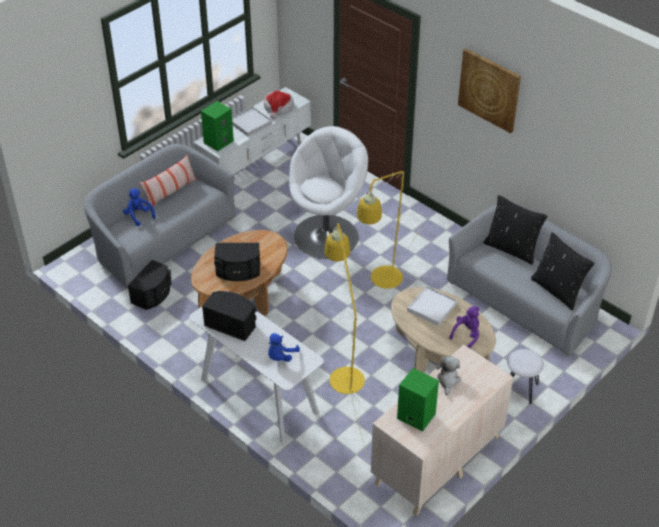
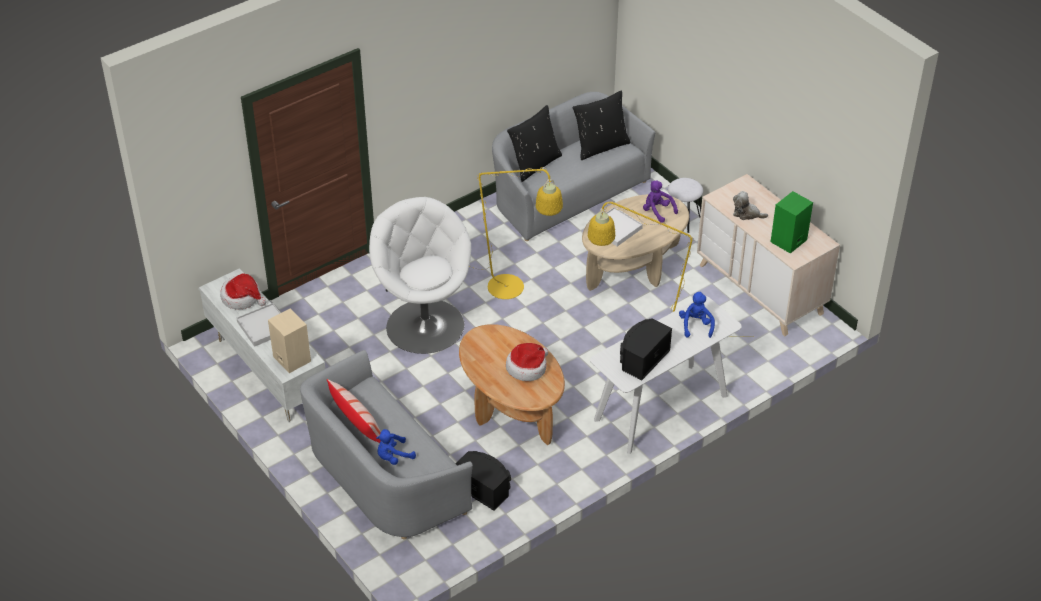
camera: 80 degrees left, 0 degrees up
green speaker [201,101,234,151] -> beige speaker [268,309,311,373]
black speaker [214,243,260,281] -> hat [506,343,548,381]
blue plush toy [268,333,300,362] -> blue plush toy turned 135 degrees counterclockwise [679,292,715,338]
picture [458,49,521,133] -> none

